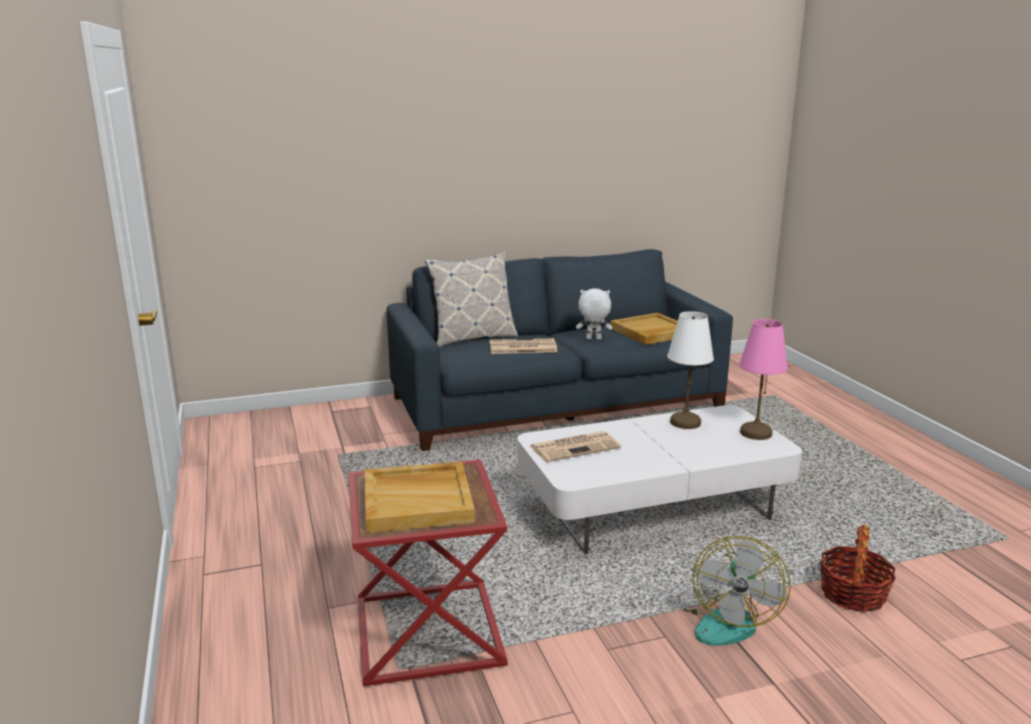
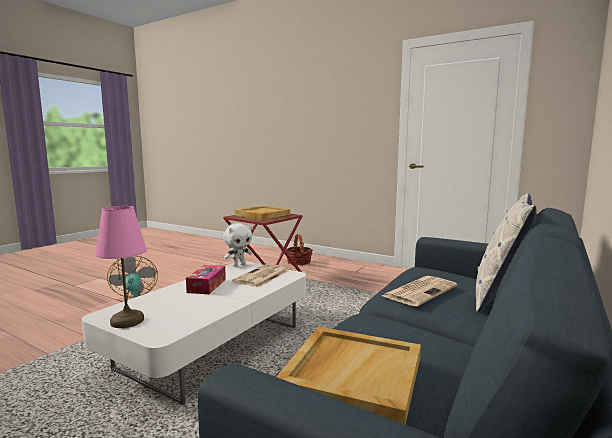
camera: 140 degrees right, 10 degrees down
white plush toy [576,289,612,340] -> white plush toy moved to [223,223,252,266]
white table lamp [667,311,714,429] -> none
basket [820,525,896,612] -> basket moved to [286,234,313,265]
none -> tissue box [186,265,226,294]

